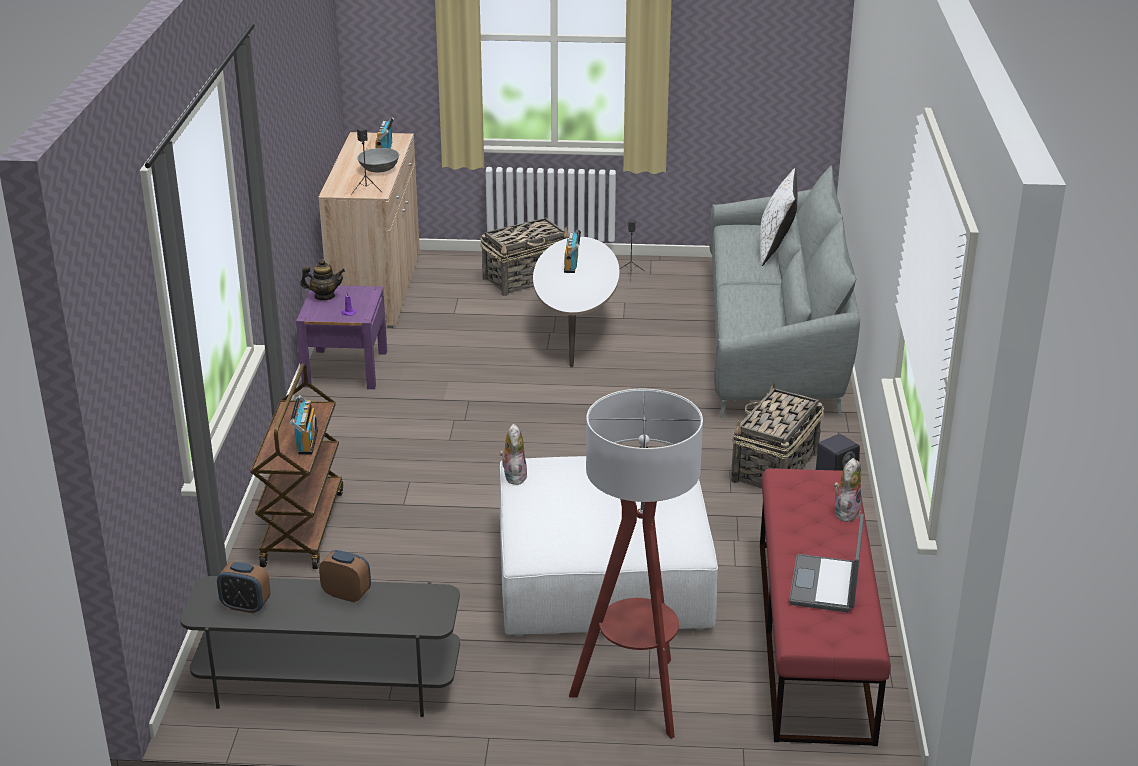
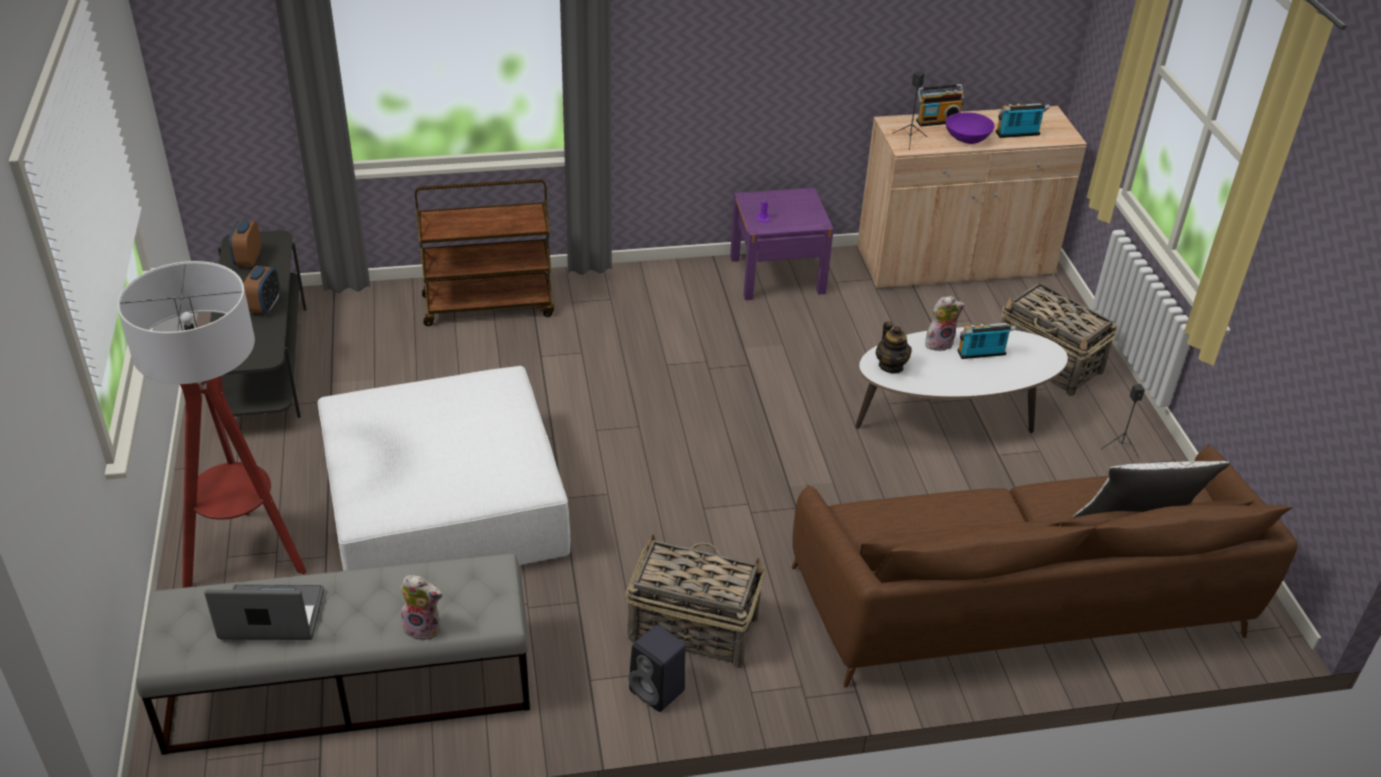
camera: 75 degrees right, 10 degrees up
radio [290,395,318,455] -> radio moved to [916,84,964,127]
teapot [300,259,345,300] -> teapot moved to [875,321,912,374]
grey bowl [357,148,399,172] -> purple bowl [946,112,995,144]
plush toy [500,424,527,485] -> plush toy moved to [925,296,965,351]
grey sofa [709,165,860,418] -> brown sofa [792,444,1297,688]
red bench [760,468,891,746] -> grey bench [136,553,530,755]

